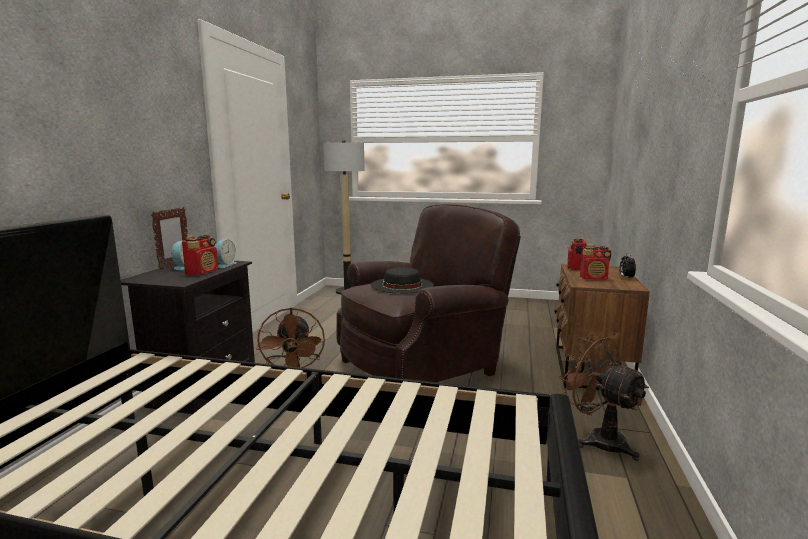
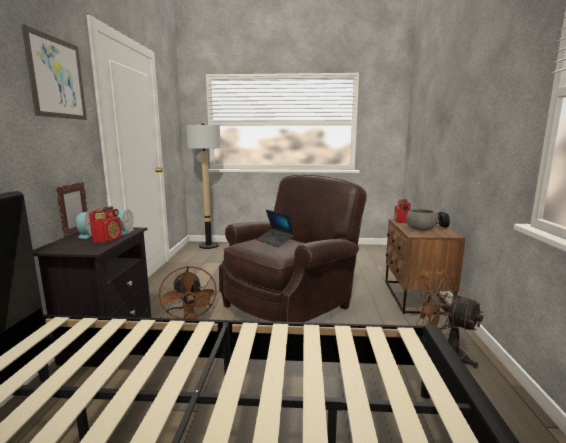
camera: 10 degrees left, 0 degrees up
black hat [371,267,434,294] -> laptop [256,210,295,247]
radio [580,244,611,280] -> grey bowl [406,209,438,231]
none -> picture [21,24,87,120]

